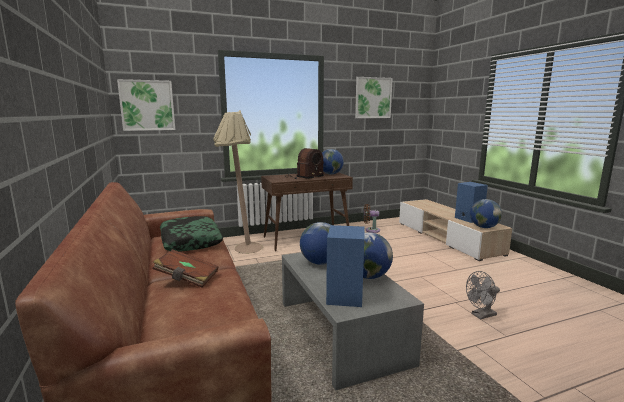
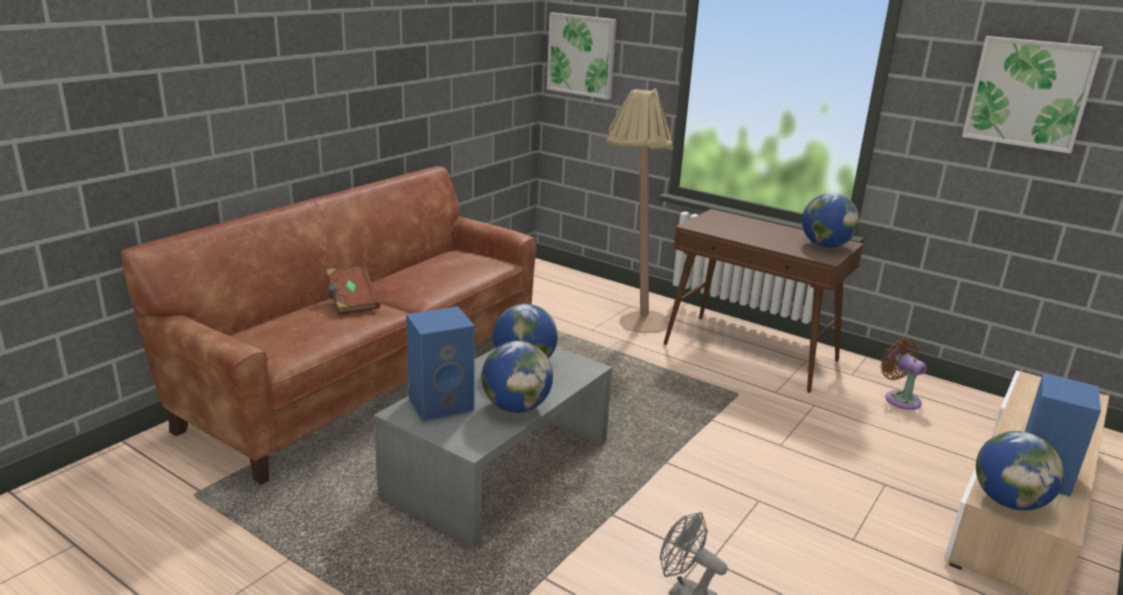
camera: 55 degrees right, 10 degrees up
pillow [160,216,223,251] -> none
radio [284,148,324,179] -> none

